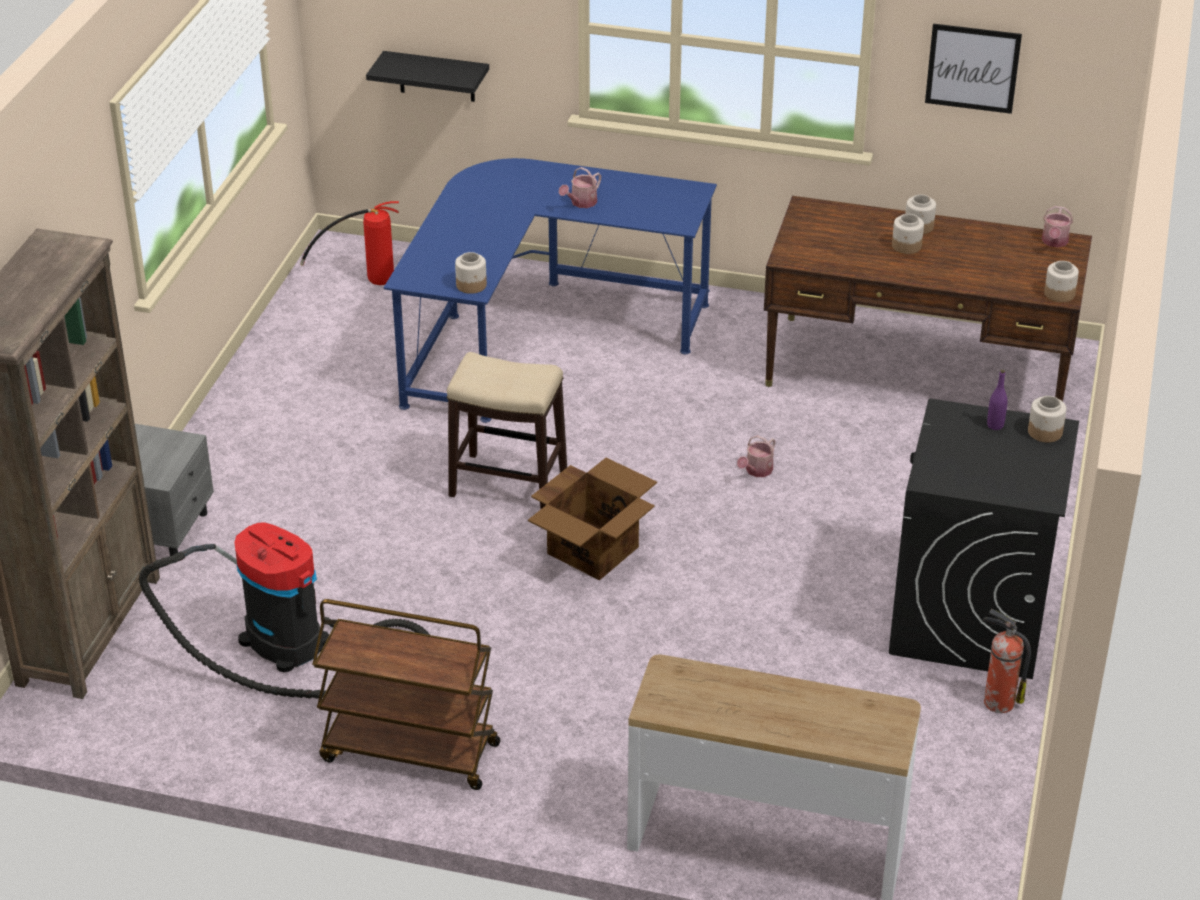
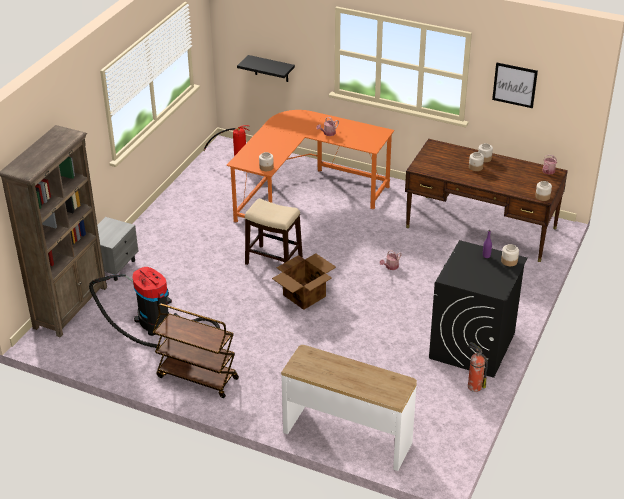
camera: 10 degrees right, 0 degrees up
blue desk [384,158,717,423] -> orange desk [226,110,394,222]

